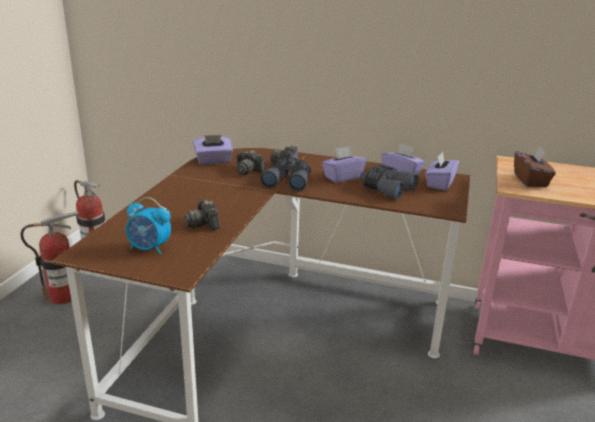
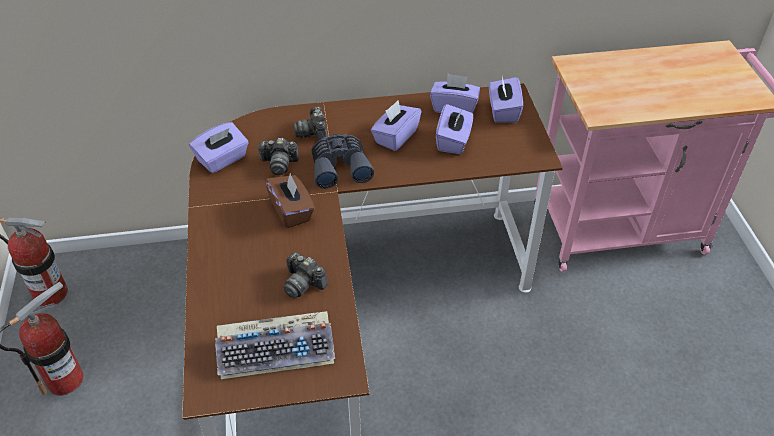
camera: 25 degrees left, 20 degrees up
alarm clock [126,197,171,255] -> keyboard [215,311,335,379]
grey binoculars [360,164,418,200] -> purple tissue box [436,104,473,154]
brown tissue box [514,147,556,187] -> brown tissue box moved to [265,173,315,228]

